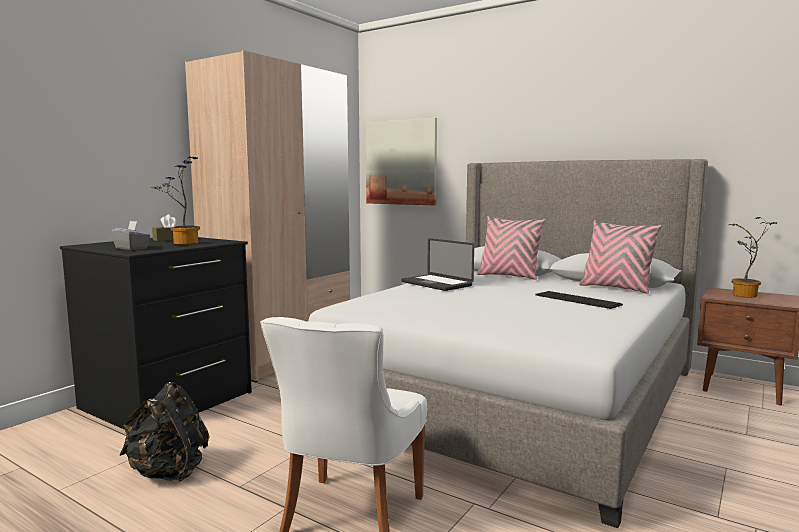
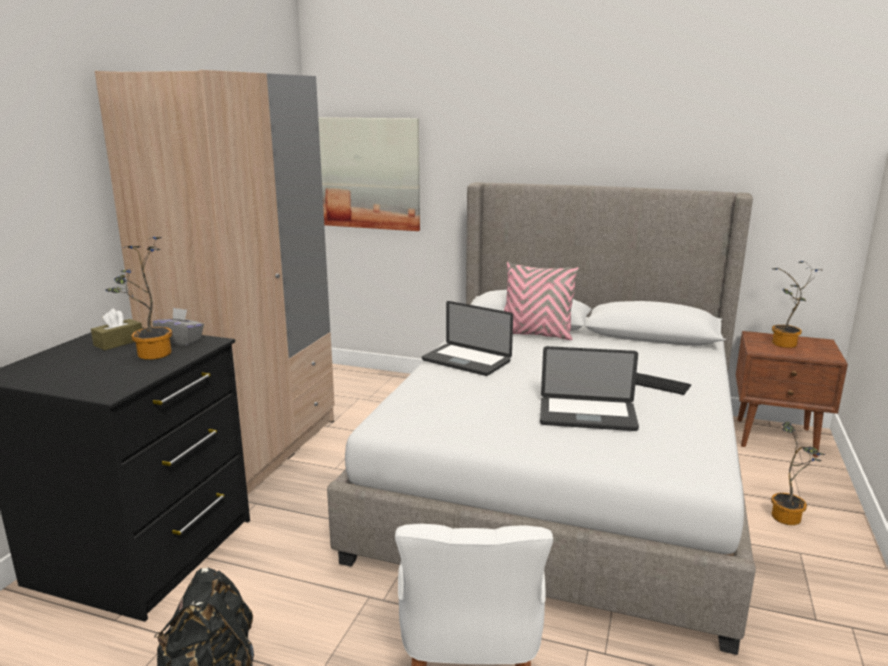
camera: 15 degrees left, 10 degrees up
grey tissue box [111,221,150,250] -> grey tissue box moved to [152,307,204,346]
pink pillow [579,220,662,293] -> none
none -> laptop [540,346,639,431]
none -> potted plant [771,421,825,525]

